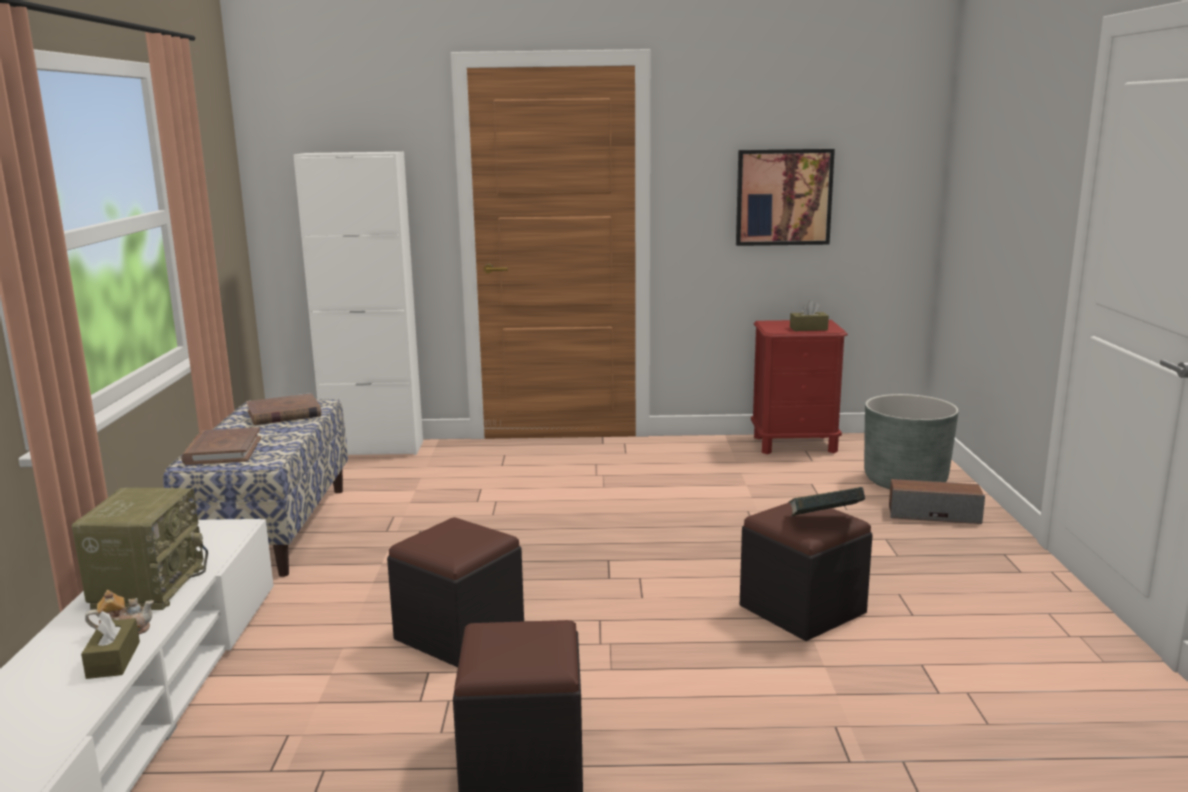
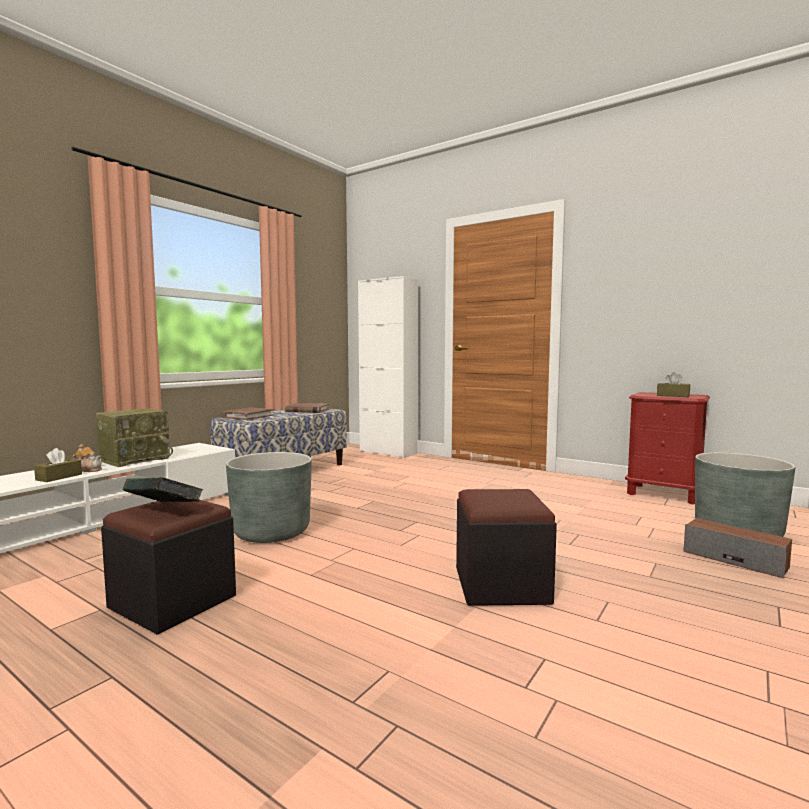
camera: 35 degrees right, 10 degrees down
black ottoman [387,517,524,667] -> grey planter [226,452,312,543]
picture [736,149,835,246] -> none
book [788,487,865,516] -> book moved to [123,477,203,503]

